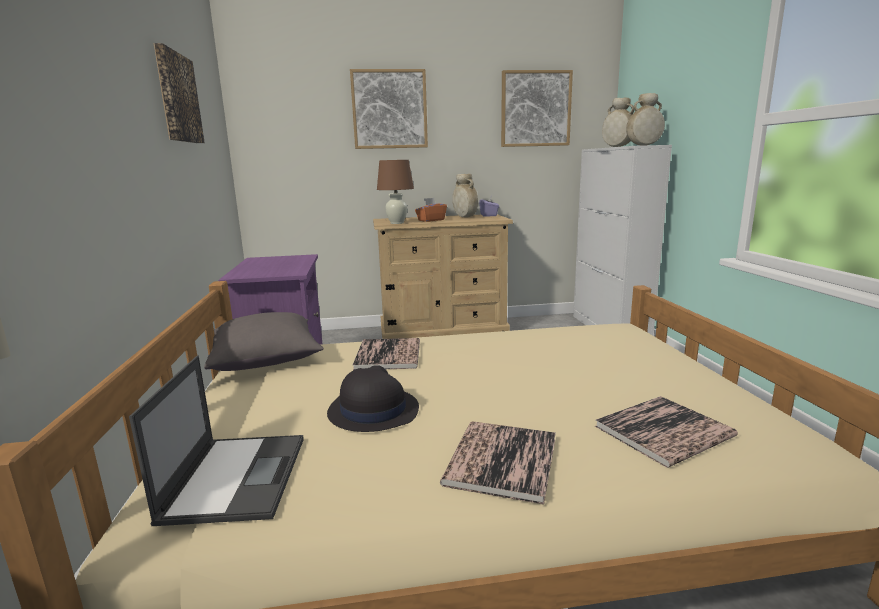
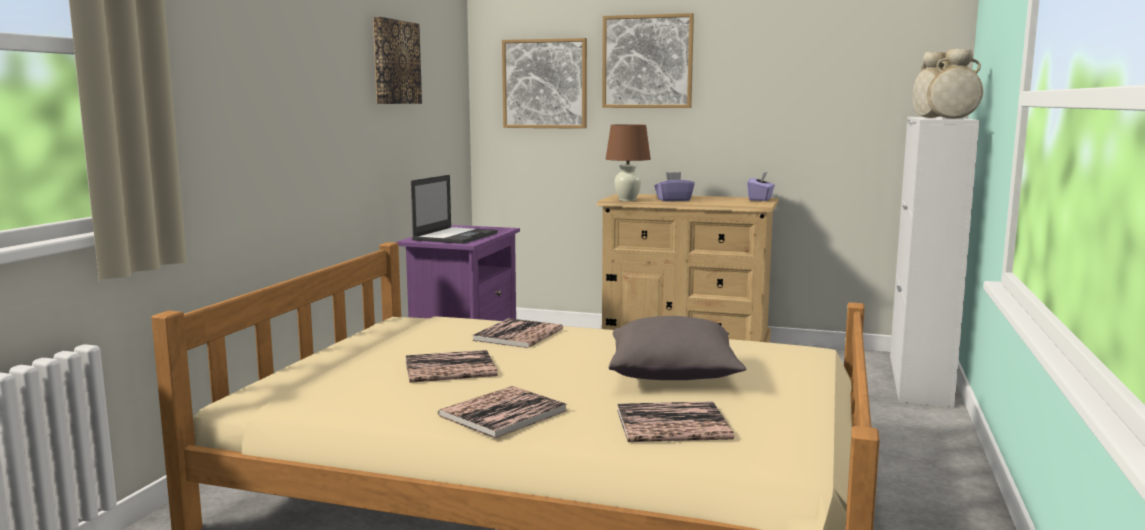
camera: 25 degrees right, 5 degrees down
laptop [129,356,303,526] -> laptop moved to [411,175,498,244]
grey pillow [204,312,324,371] -> grey pillow moved to [609,316,746,380]
black hat [327,365,419,432] -> book [405,350,498,383]
orange tissue box [415,198,447,222] -> purple tissue box [654,172,695,201]
beige vase [452,173,478,218] -> none
picture [501,70,573,147] -> picture moved to [502,38,587,129]

